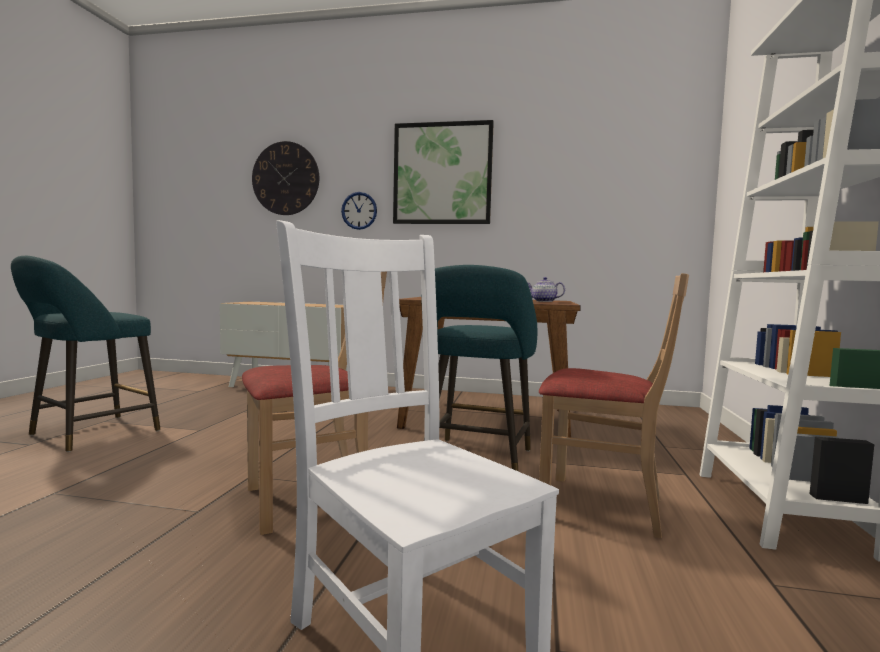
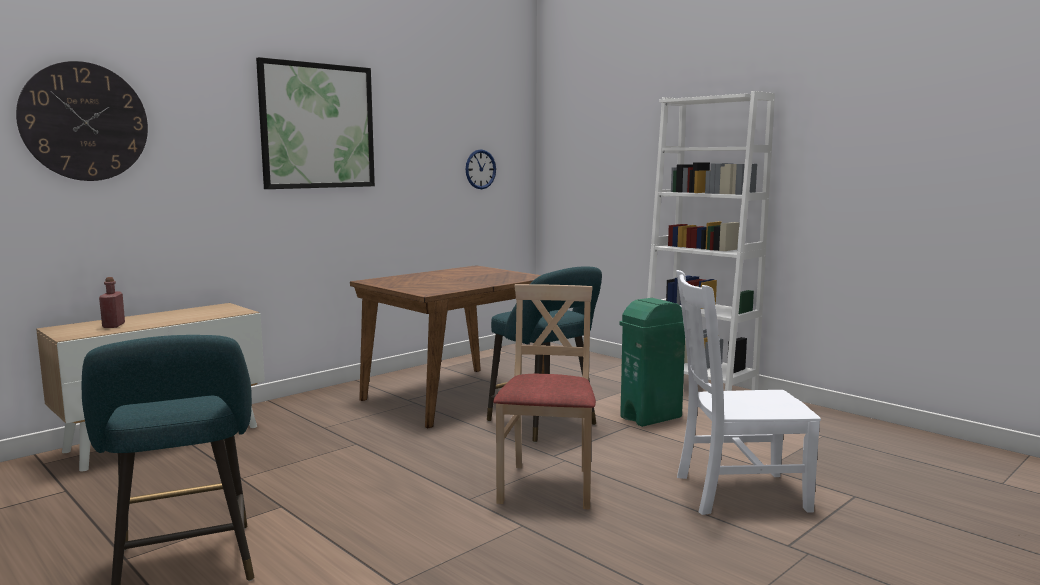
camera: 55 degrees left, 5 degrees up
wall clock [341,192,377,230] -> wall clock moved to [465,149,496,189]
teapot [528,277,565,302] -> none
beige chair [539,273,689,538] -> green trash can [620,298,685,427]
none -> red bottle [99,277,125,328]

